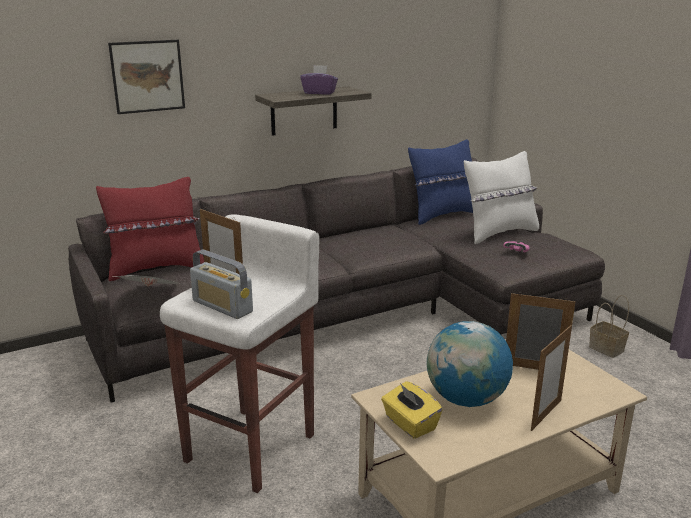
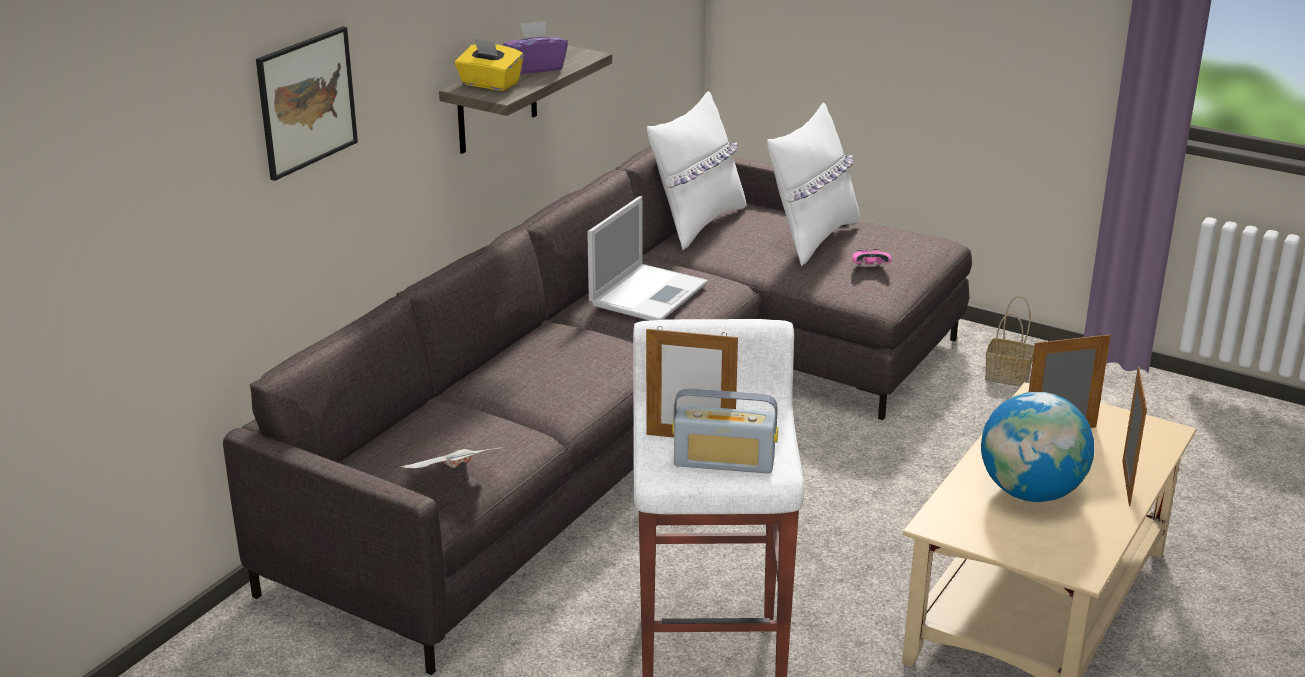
camera: 30 degrees left, 5 degrees up
red pillow [96,177,204,281] -> none
yellow tissue box [381,381,443,439] -> yellow tissue box moved to [455,39,524,91]
blue pillow [408,140,473,225] -> white pillow [647,91,746,250]
none -> laptop [587,196,708,321]

